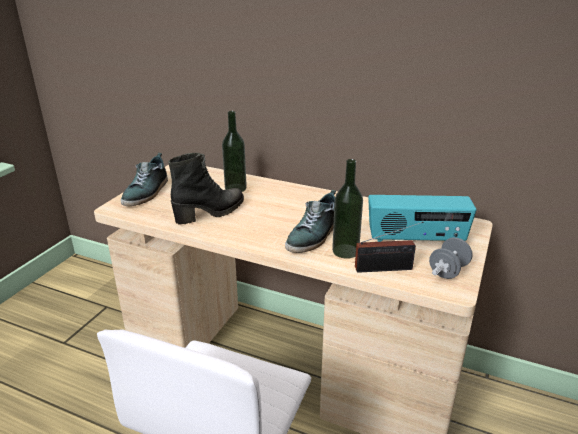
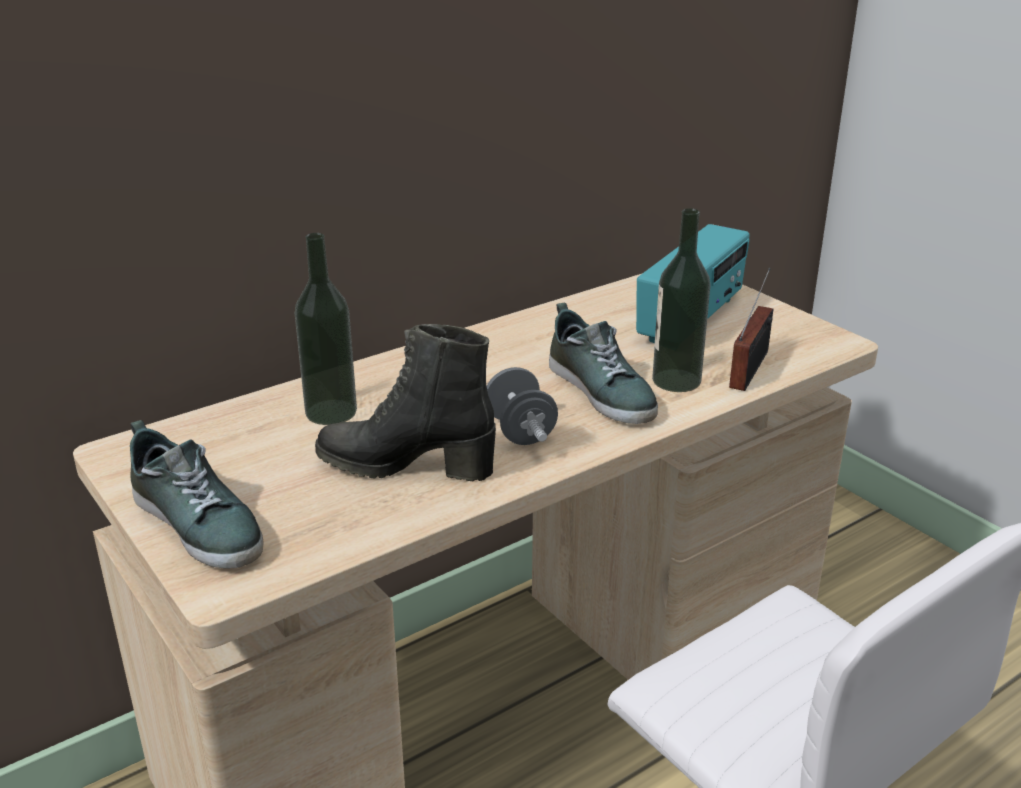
camera: 60 degrees left, 0 degrees up
black boot [168,153,244,225] -> black boot turned 75 degrees counterclockwise [315,324,496,481]
grey dumbbell [429,237,473,279] -> grey dumbbell moved to [487,367,558,445]

